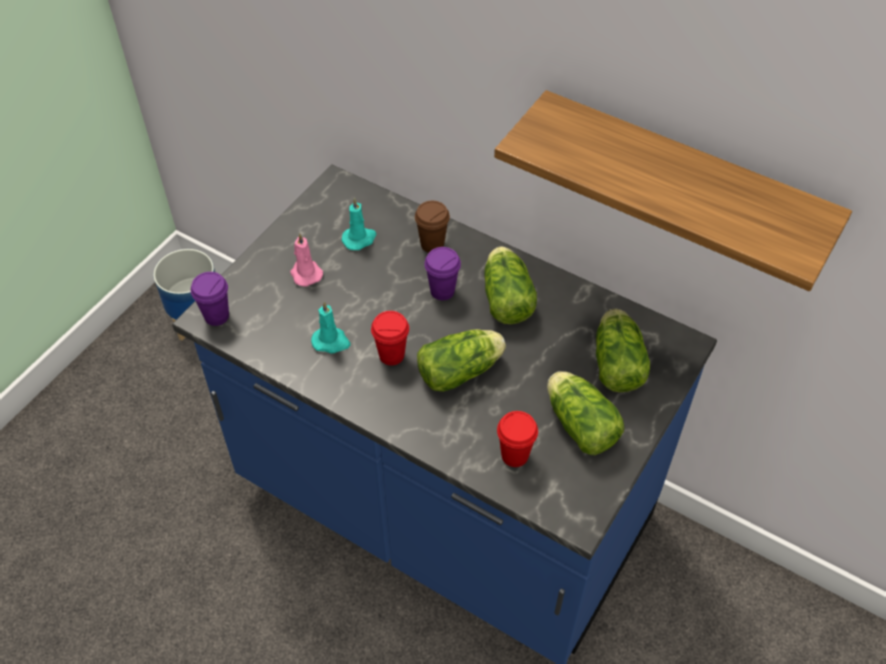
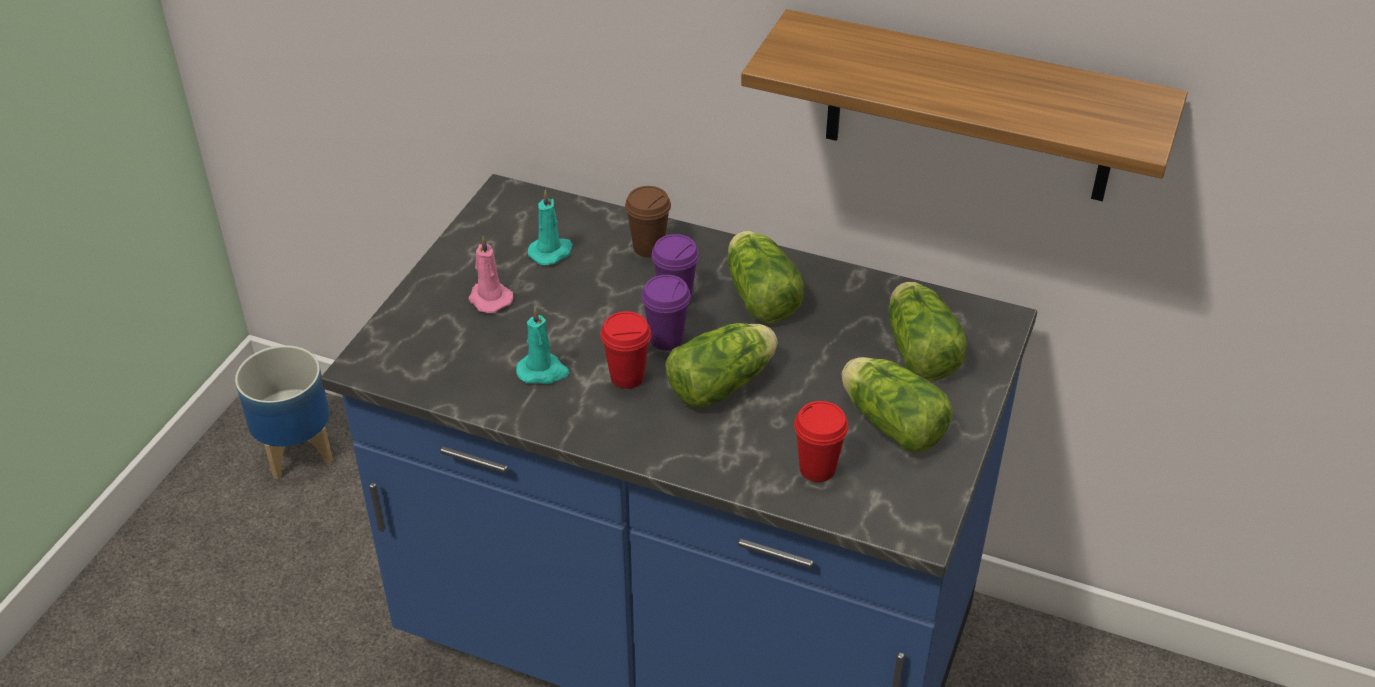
camera: 10 degrees left, 10 degrees down
purple cup [191,272,229,326] -> purple cup moved to [641,275,691,350]

